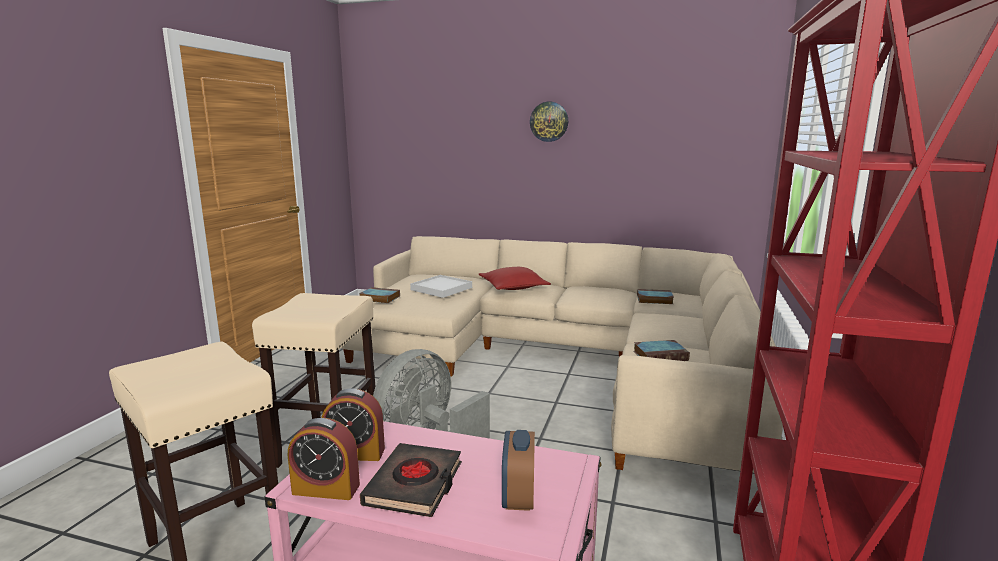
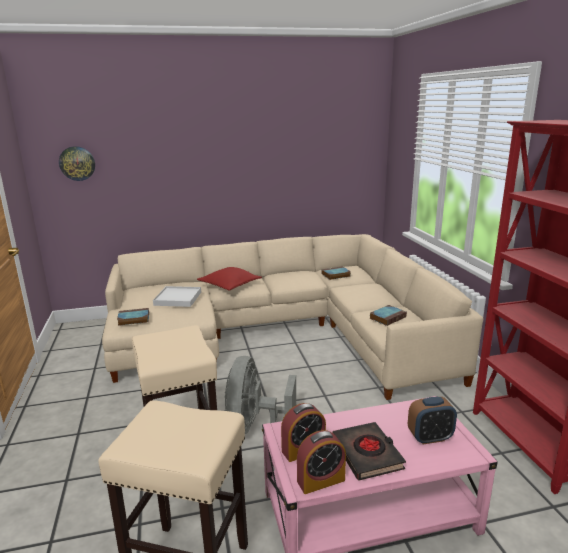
camera: 30 degrees left, 5 degrees up
alarm clock [502,430,535,511] -> alarm clock turned 75 degrees counterclockwise [408,397,457,444]
wall clock [530,102,568,142] -> wall clock moved to [59,146,95,181]

